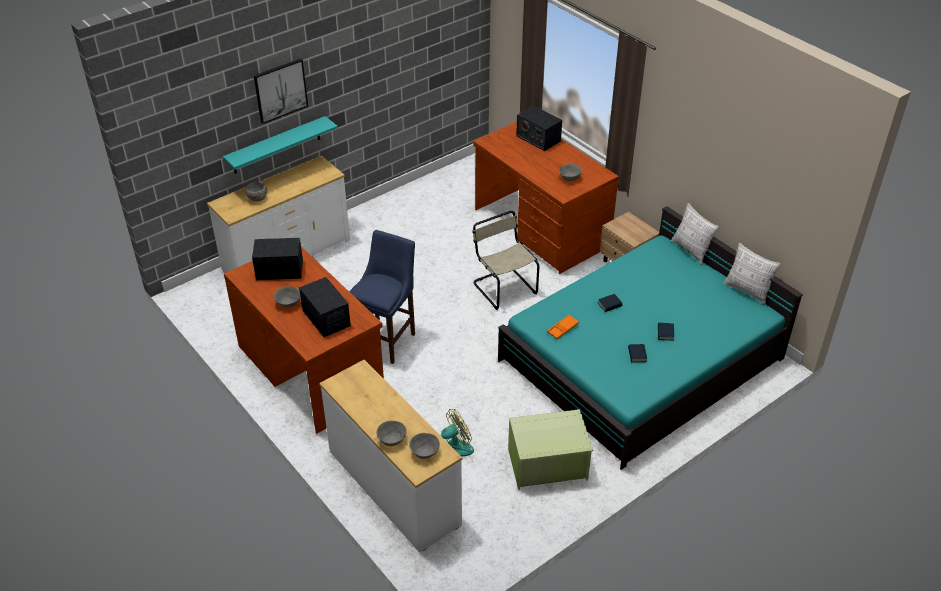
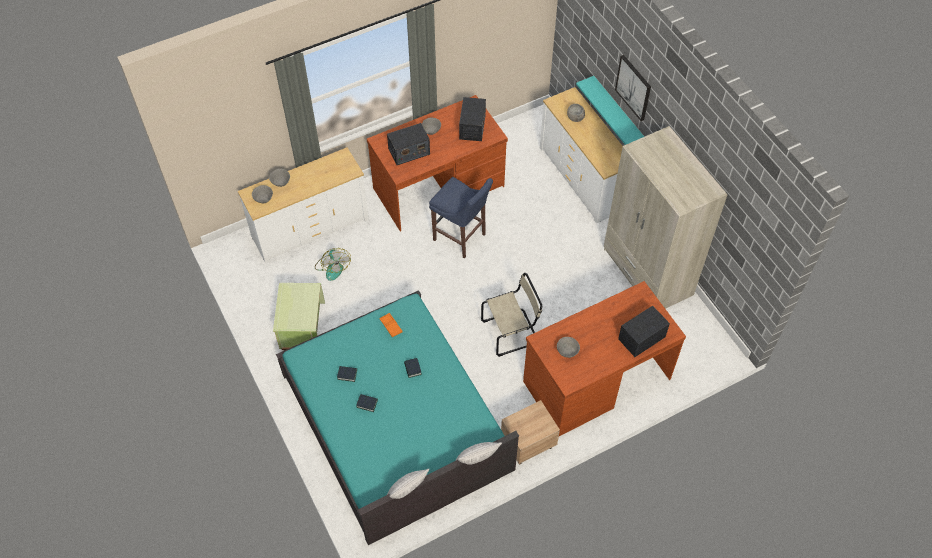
camera: 100 degrees right, 15 degrees up
none -> beige wardrobe [604,126,728,309]

